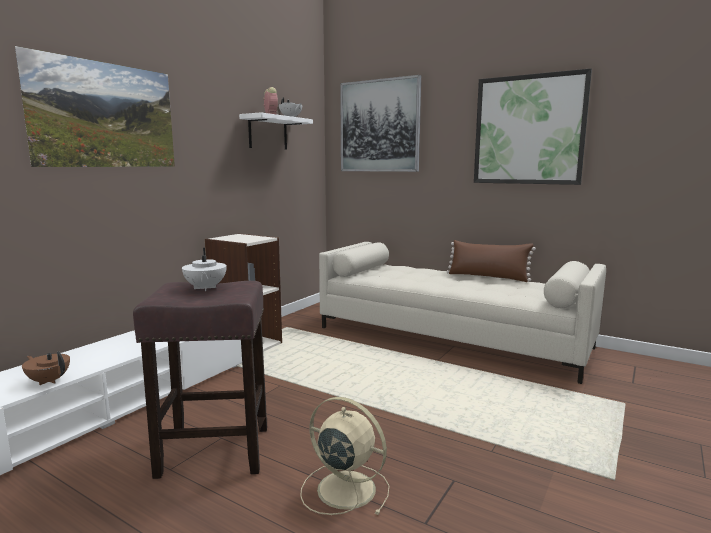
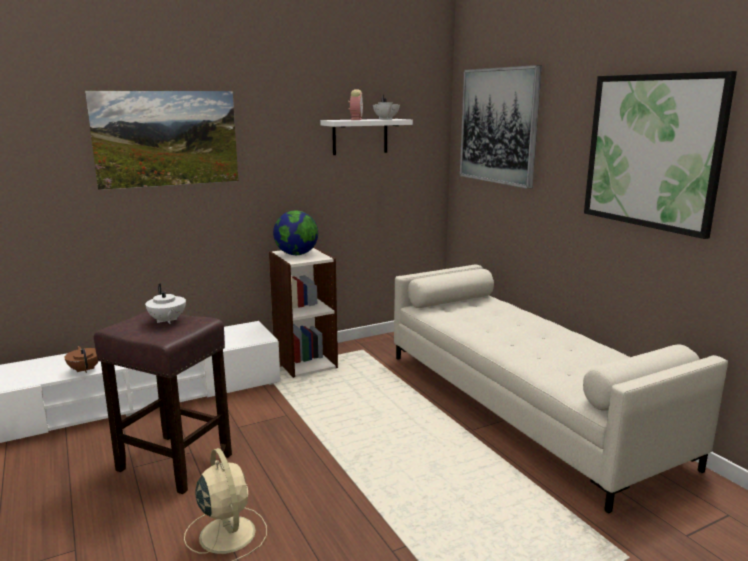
camera: 30 degrees right, 5 degrees up
white teapot [182,248,227,291] -> white teapot turned 45 degrees counterclockwise [145,283,186,324]
brown pillow [446,240,536,282] -> none
none -> globe [273,210,318,255]

